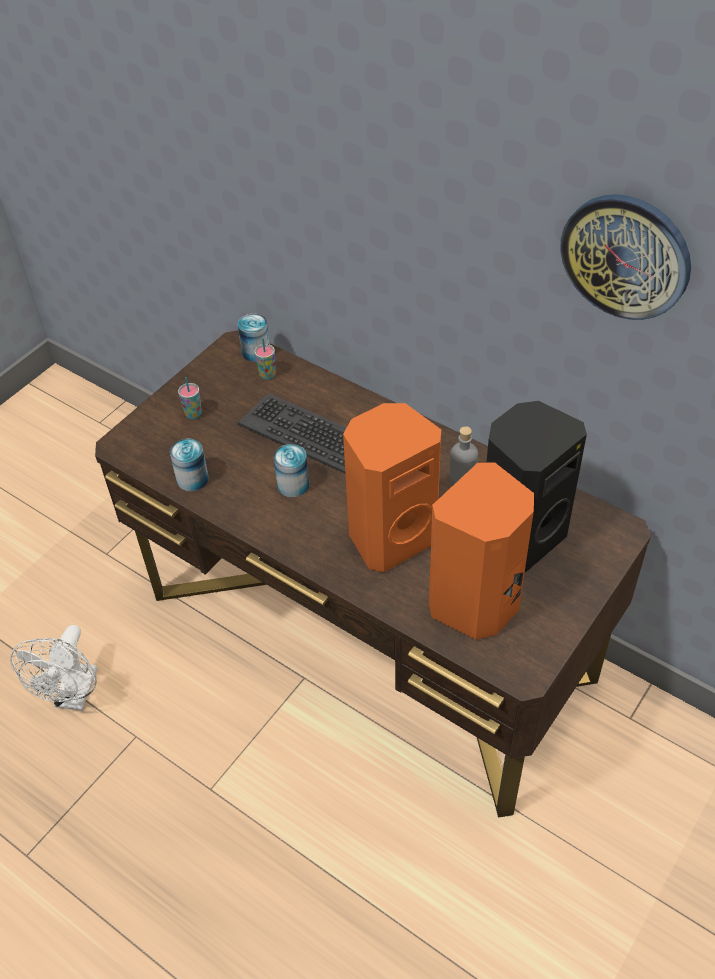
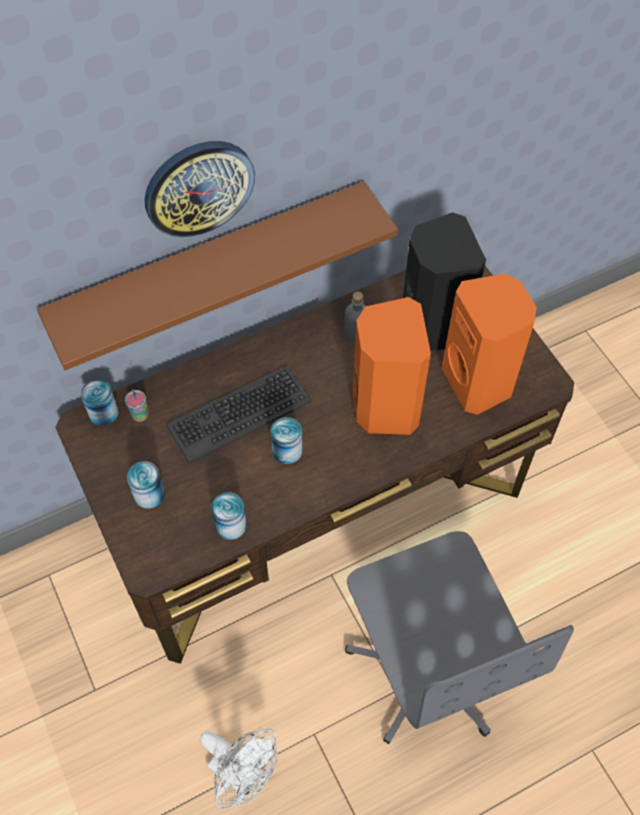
camera: 65 degrees left, 10 degrees up
cup [178,377,202,419] -> can [127,461,165,509]
wall clock [560,194,691,320] -> wall clock moved to [144,141,255,237]
none -> brown shelf [37,182,398,370]
none -> grey office chair [345,531,574,744]

